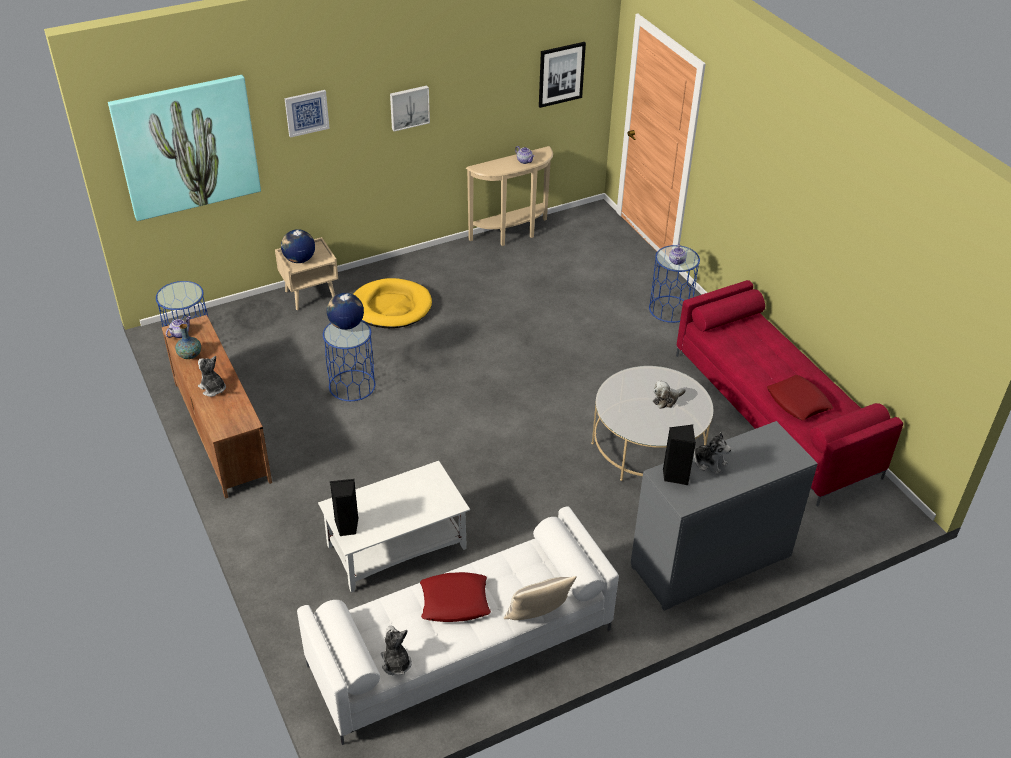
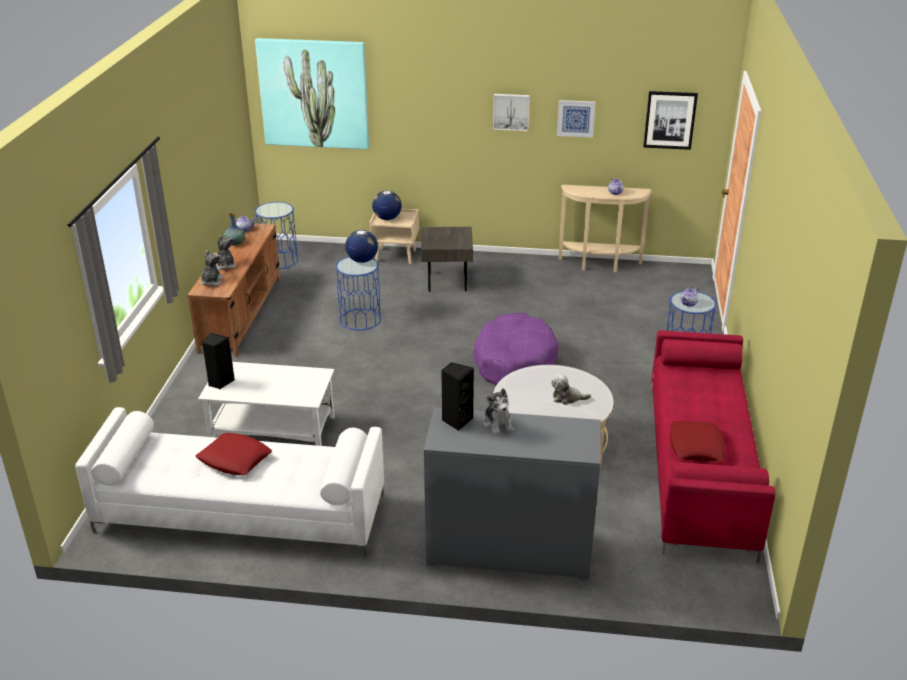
camera: 35 degrees right, 10 degrees down
picture [285,90,330,138] -> picture moved to [557,100,596,138]
yellow dog bed [353,278,432,328] -> grey side table [421,227,473,292]
plush toy [381,626,412,675] -> plush toy moved to [201,250,223,286]
pillow [504,576,577,620] -> none
none -> purple dog bed [473,313,558,385]

